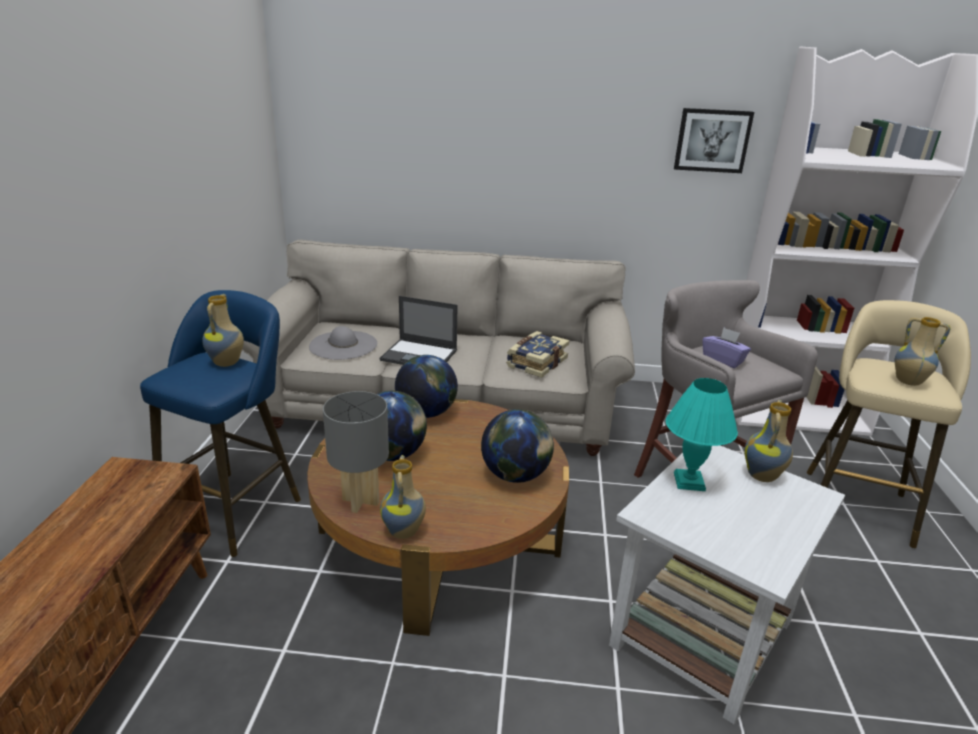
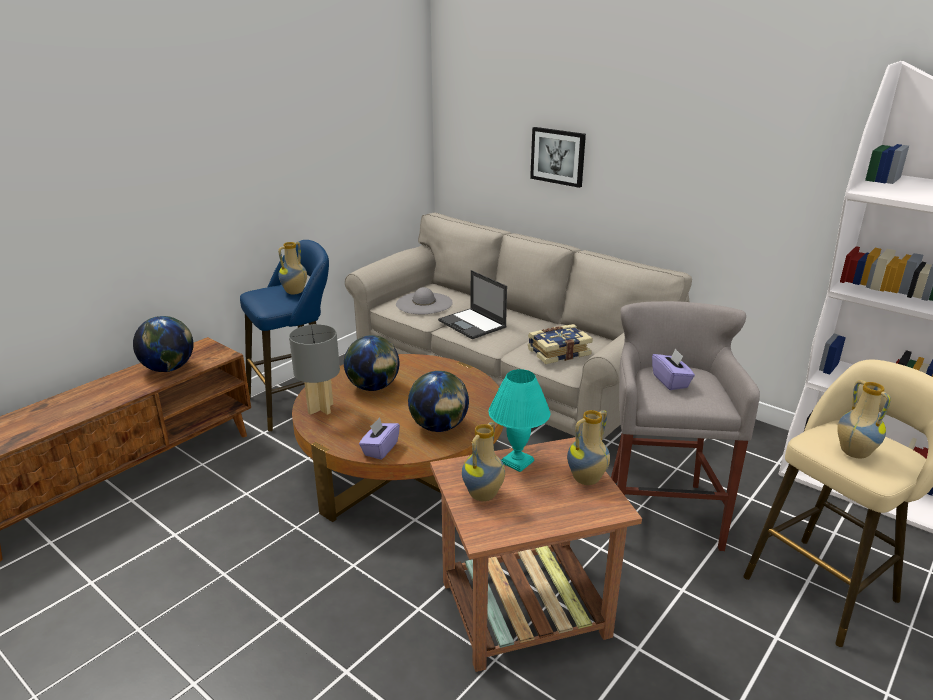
camera: 35 degrees right, 0 degrees up
vase [380,455,426,539] -> vase moved to [462,422,505,501]
globe [395,355,458,418] -> globe moved to [133,316,194,372]
white side table [609,445,845,725] -> brown side table [430,437,642,672]
picture [674,108,754,173] -> picture moved to [530,127,586,188]
none -> purple tissue box [359,418,400,460]

